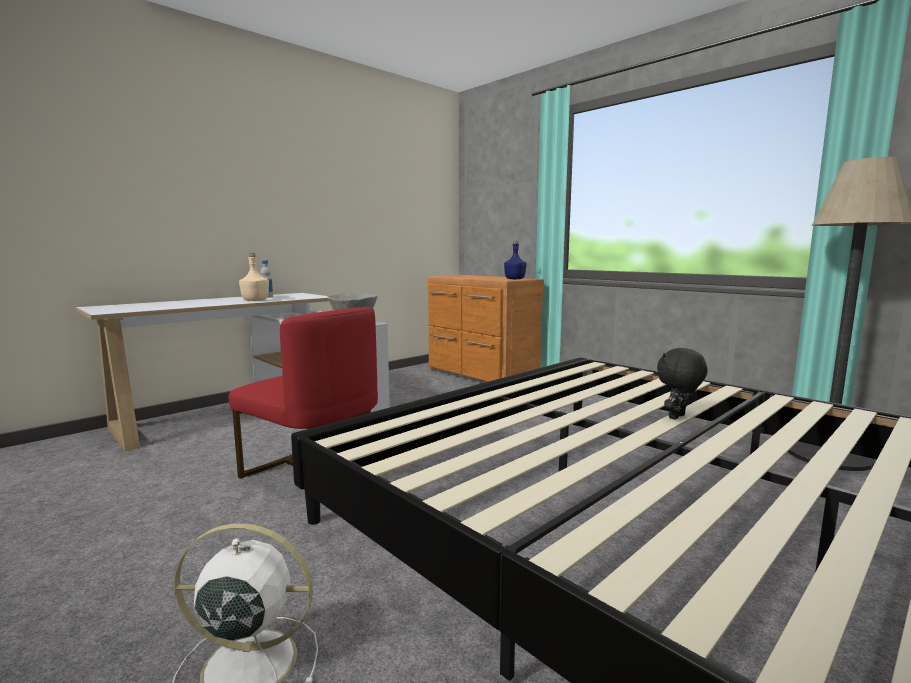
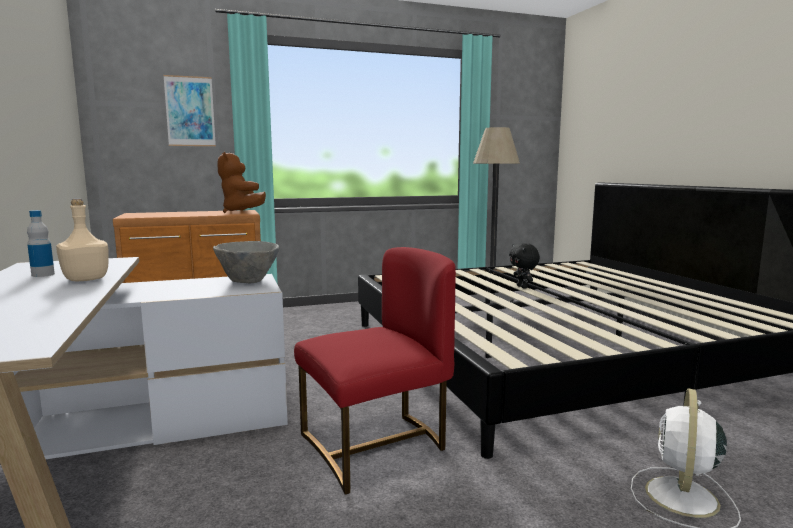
camera: 65 degrees left, 0 degrees up
blue bottle [504,241,527,279] -> brown plush toy [217,151,266,213]
none -> picture [163,75,216,146]

